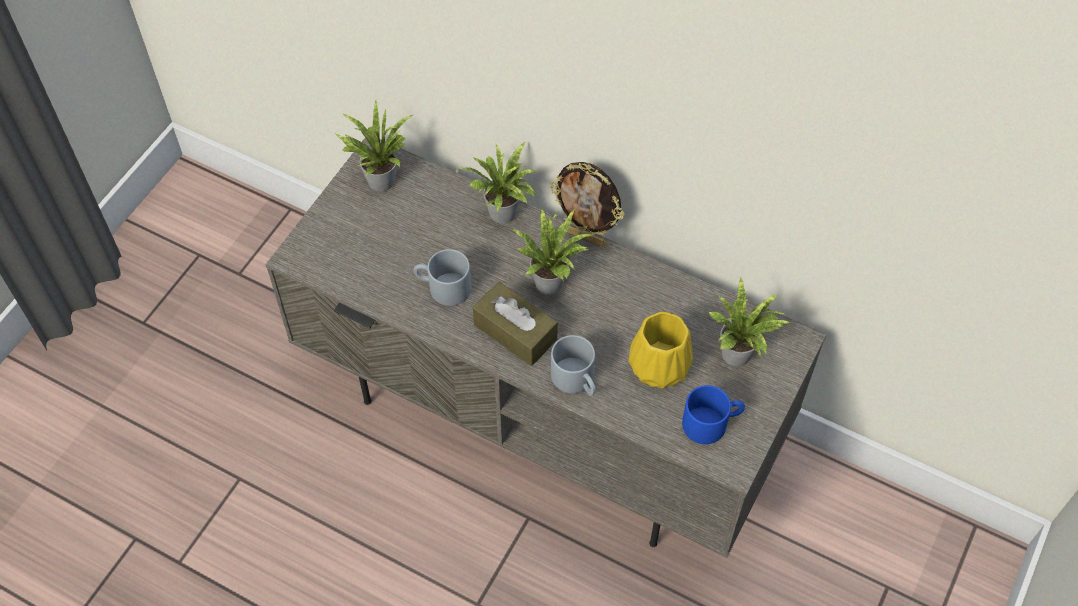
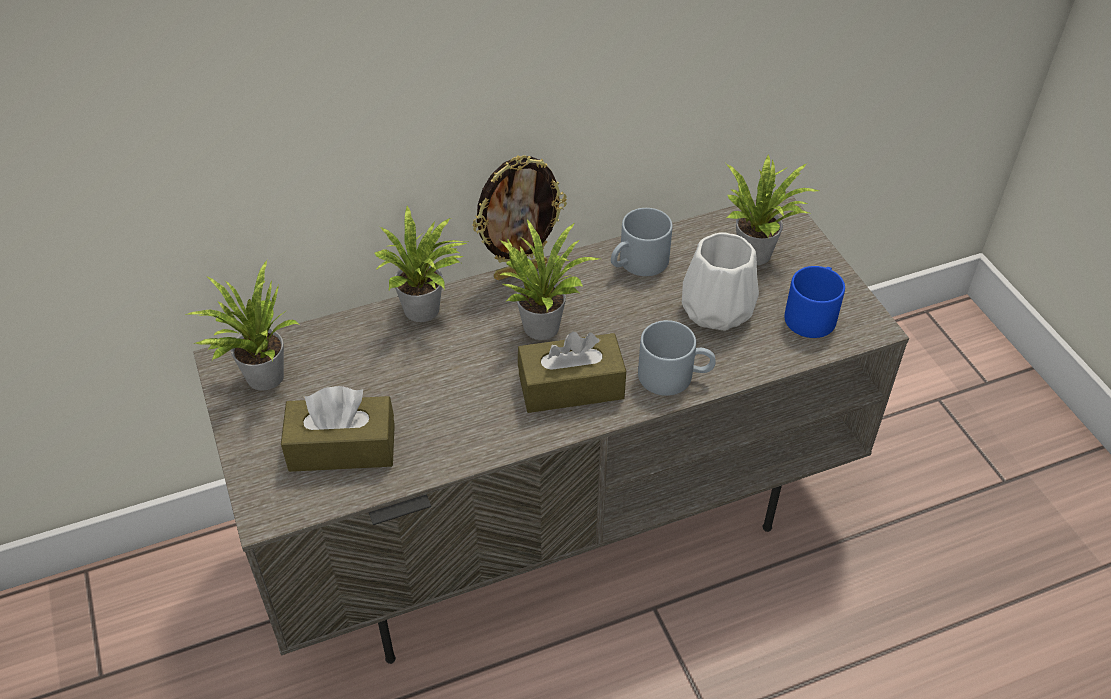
camera: 50 degrees left, 10 degrees down
grey mug [414,249,471,306] -> grey mug moved to [611,208,673,276]
yellow vase [628,312,693,389] -> white vase [682,233,759,331]
none -> brown tissue box [281,386,395,472]

